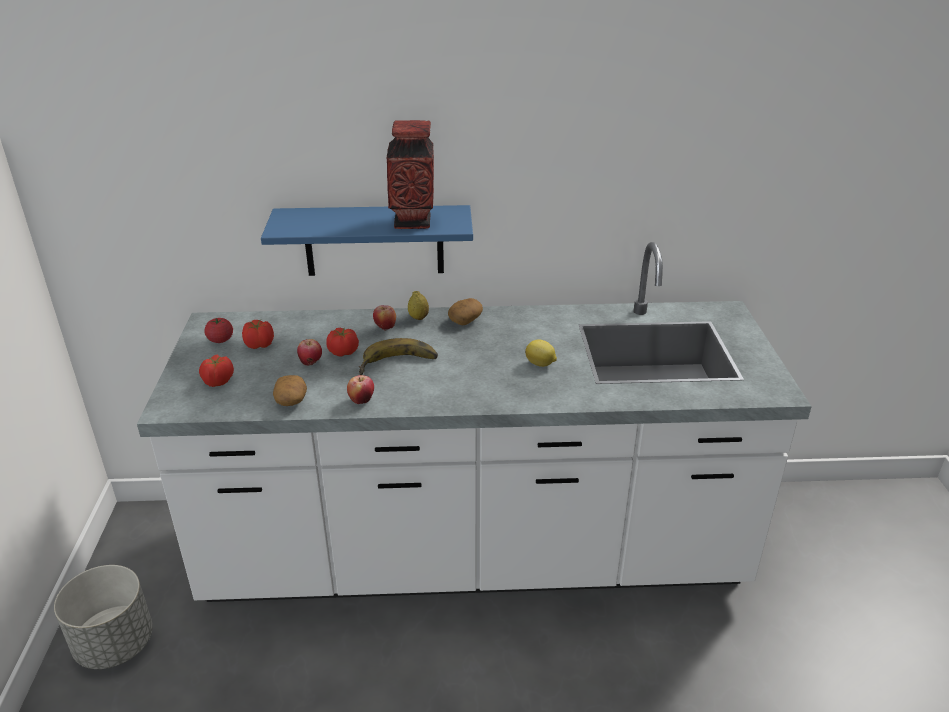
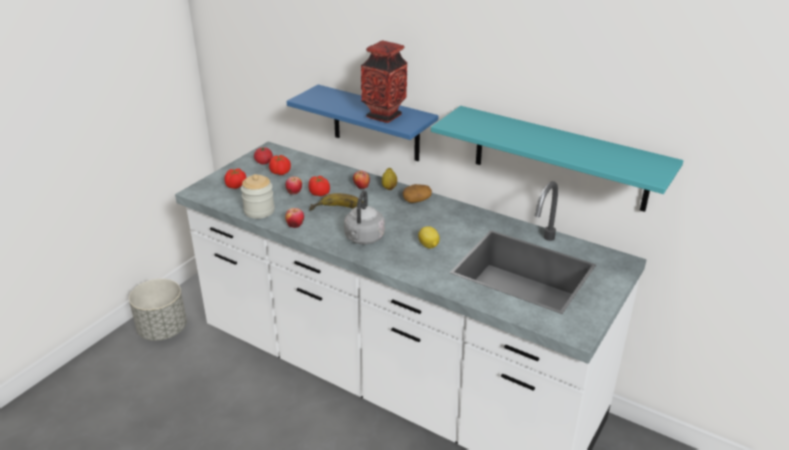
camera: 35 degrees right, 0 degrees up
potato [273,375,307,406] -> jar [241,174,275,219]
none -> grey kettle [344,190,385,244]
none -> turquoise shelf [431,106,683,212]

